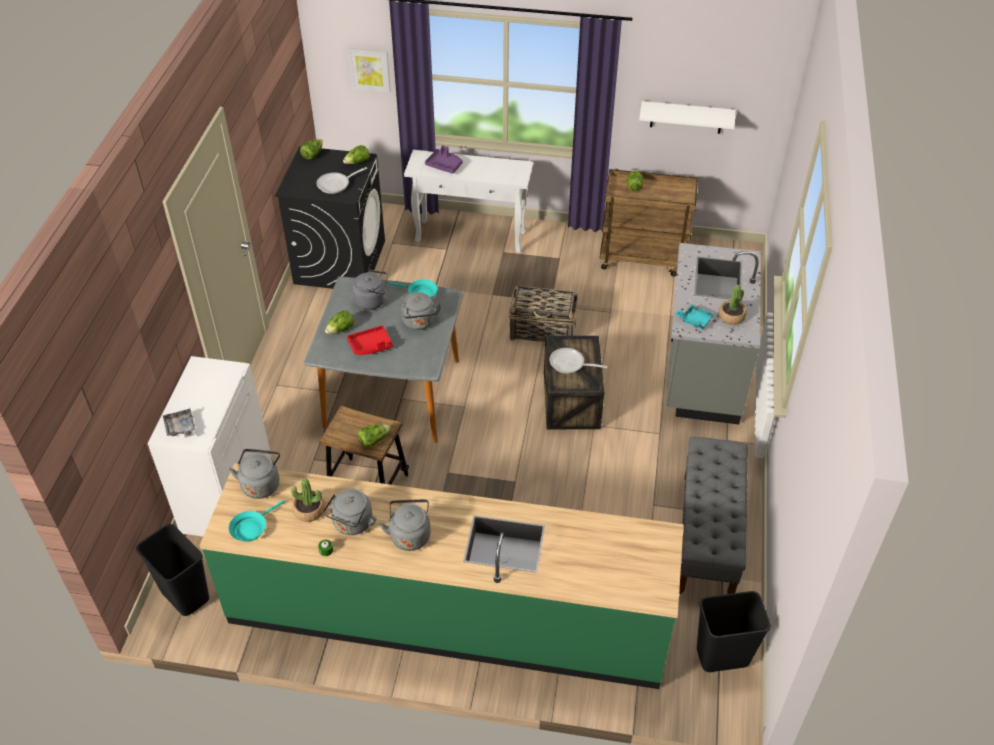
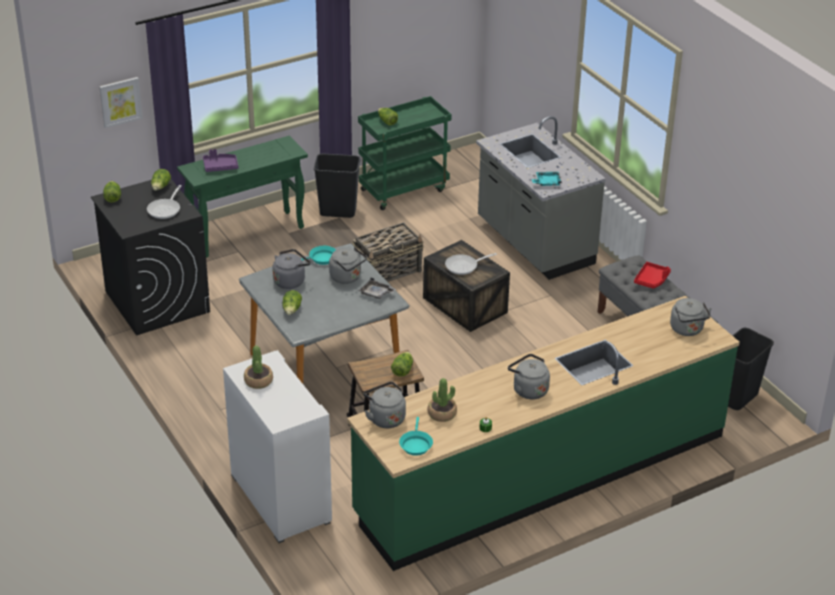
camera: 40 degrees left, 10 degrees down
black trash can [136,524,209,616] -> black trash can moved to [314,154,360,218]
grey tray [163,409,195,438] -> grey tray moved to [359,278,396,299]
grey kettle [323,489,377,535] -> grey kettle moved to [670,298,712,336]
red tray [347,325,393,355] -> red tray moved to [634,262,671,289]
white console table [404,150,533,253] -> green console table [177,136,308,258]
brown cart [600,169,698,277] -> green cart [358,96,452,210]
white shelf [639,101,735,134] -> none
potted plant [718,285,747,325] -> potted plant moved to [244,345,273,389]

